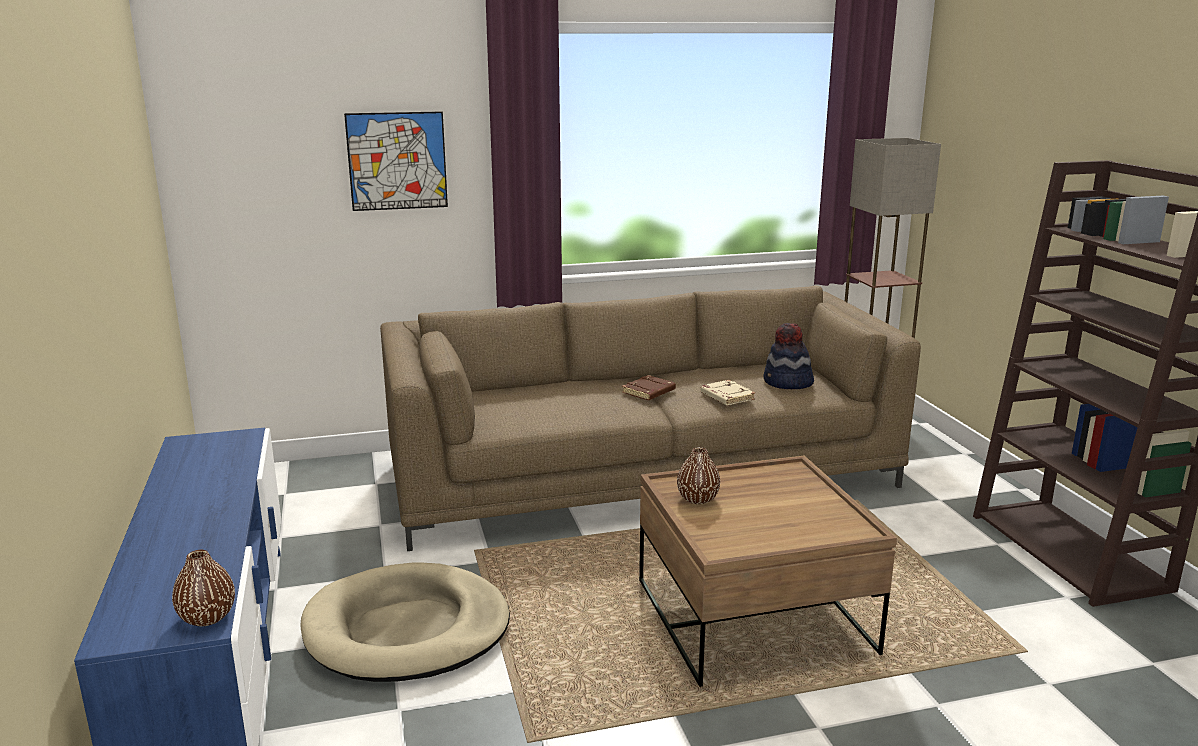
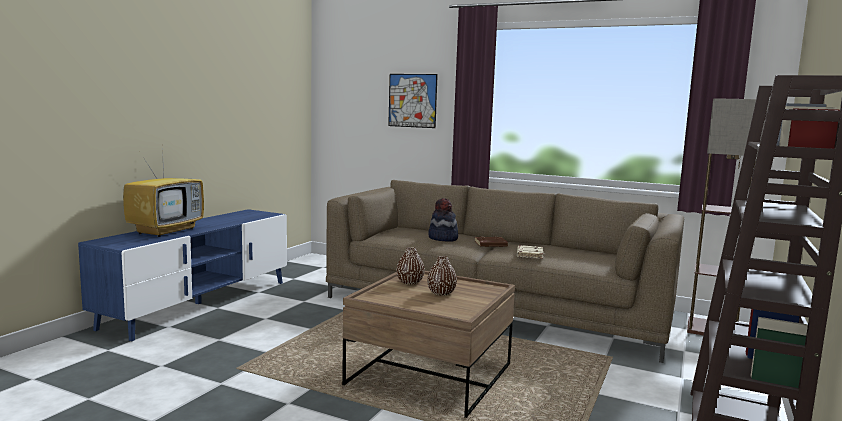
camera: 40 degrees right, 10 degrees down
brown vase [172,550,235,626] -> brown vase moved to [427,256,457,296]
beige dog bed [300,563,510,682] -> none
hat [763,323,814,389] -> hat moved to [428,198,458,242]
none -> television [123,146,204,237]

